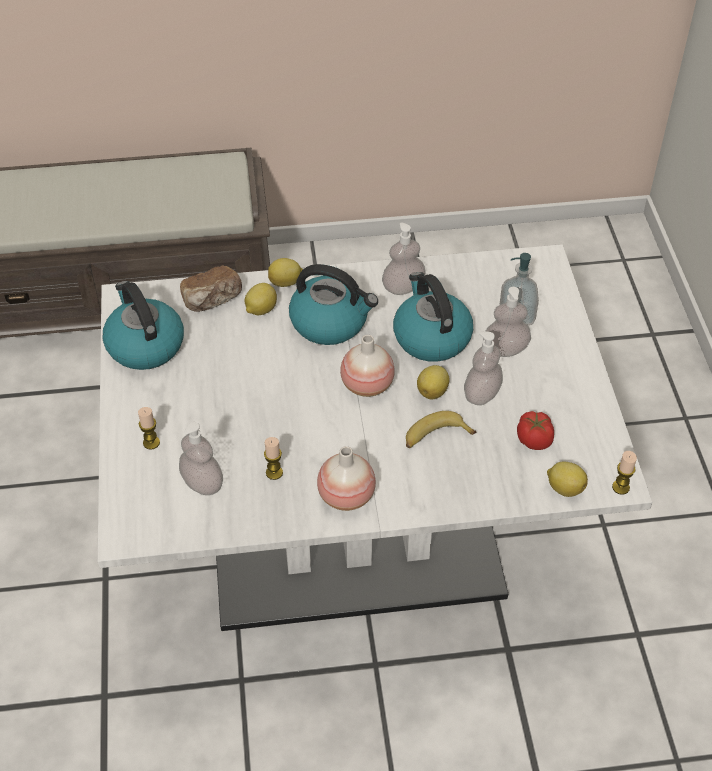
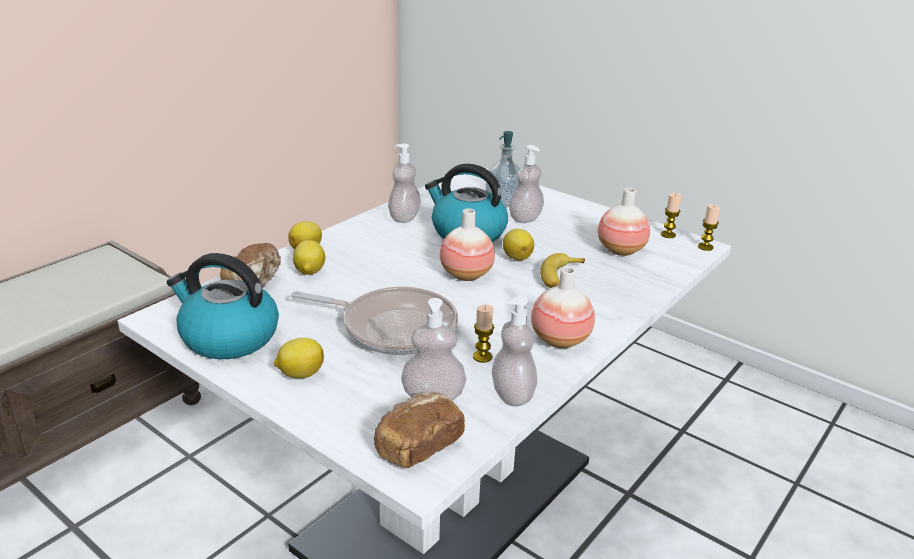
camera: 45 degrees left, 20 degrees down
candle [138,407,160,450] -> candle moved to [661,193,682,238]
kettle [289,264,378,345] -> none
soap dispenser [464,331,503,405] -> soap dispenser moved to [492,296,537,406]
tomato [517,411,554,450] -> vase [598,188,650,256]
lemon [547,462,588,497] -> lemon moved to [274,338,324,378]
none -> frying pan [291,287,458,355]
none -> bread [374,392,465,468]

